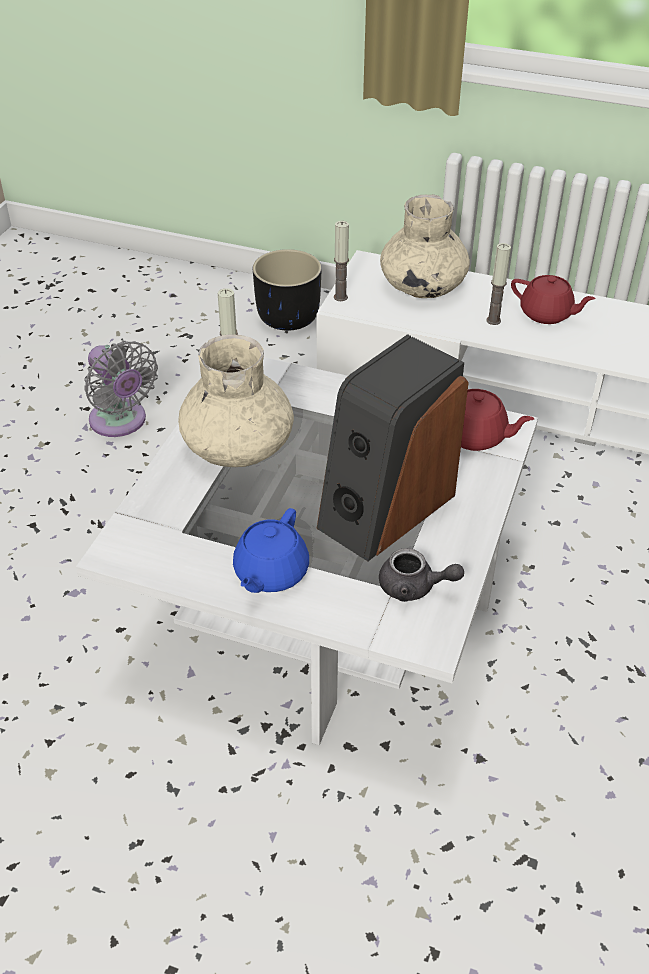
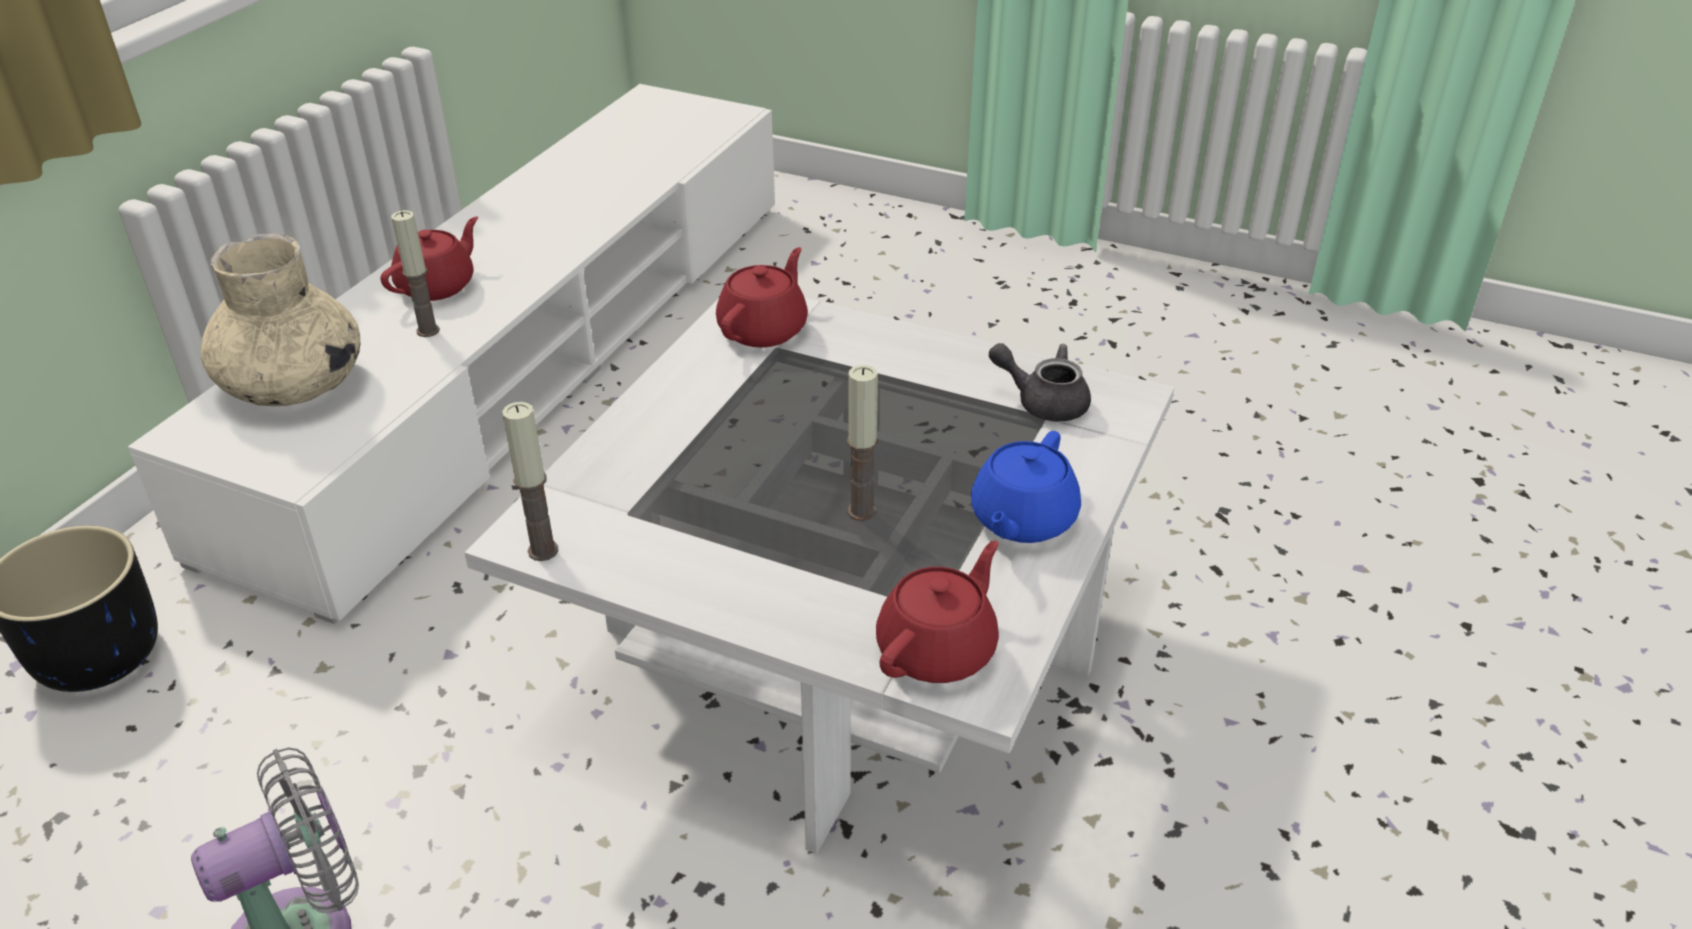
camera: 85 degrees left, 5 degrees down
beige vase [178,334,294,467] -> none
blue teapot [233,508,309,593] -> blue teapot turned 90 degrees clockwise [971,431,1081,543]
speaker [317,334,469,562] -> none
candle [334,221,349,301] -> candle moved to [847,365,878,521]
grey teapot [379,548,464,602] -> grey teapot turned 90 degrees counterclockwise [989,343,1091,422]
none -> red teapot [876,540,999,683]

